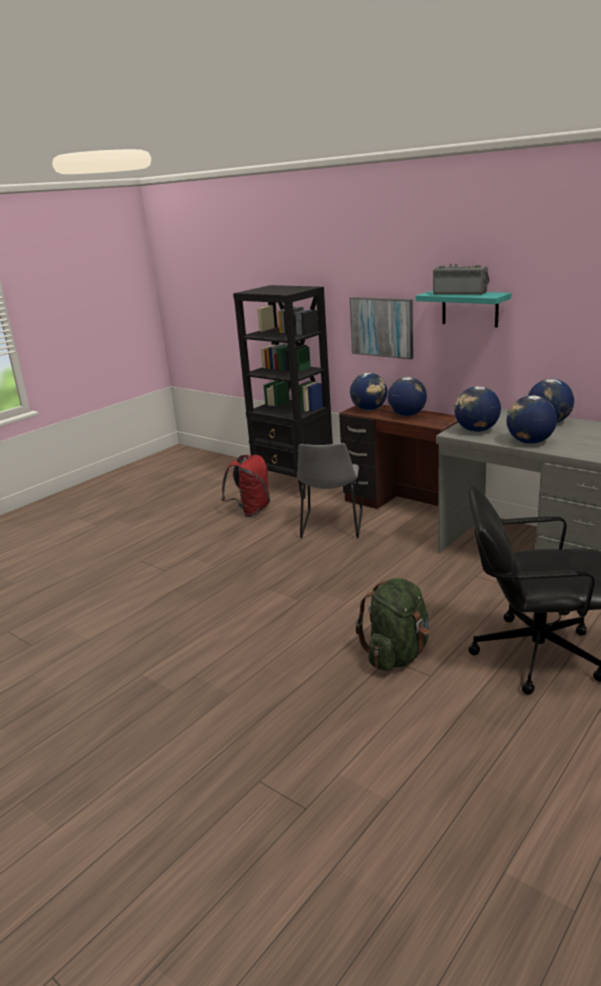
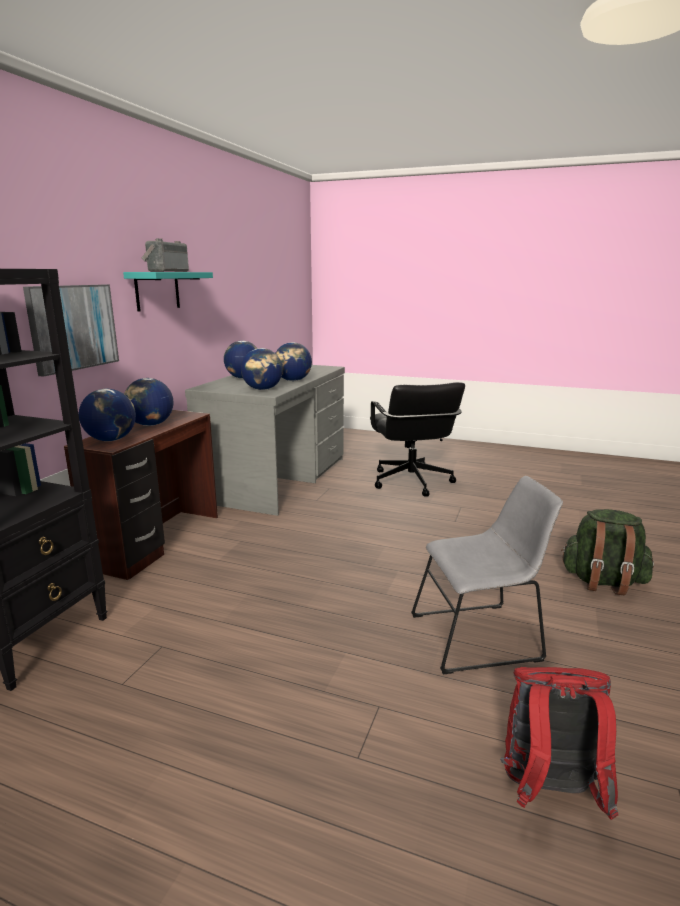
camera: 110 degrees left, 5 degrees down
red backpack [221,454,270,517] -> red backpack moved to [500,667,618,820]
grey chair [297,443,363,539] -> grey chair moved to [411,476,563,675]
green backpack [356,578,429,671] -> green backpack moved to [561,509,654,595]

